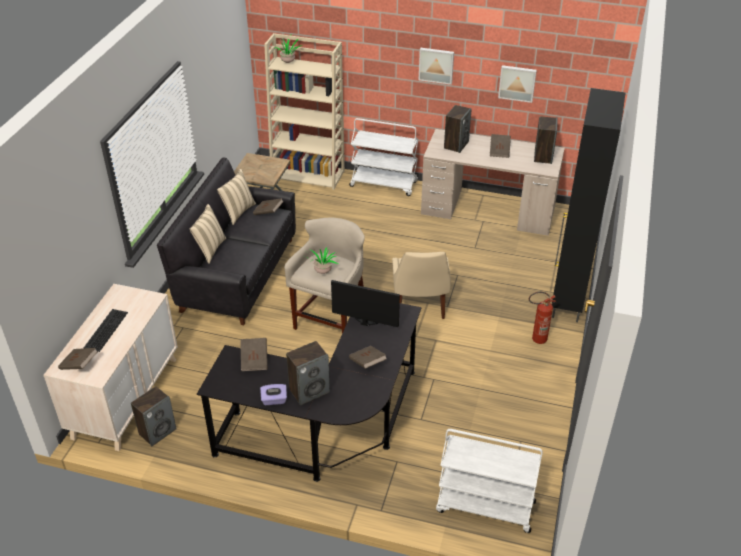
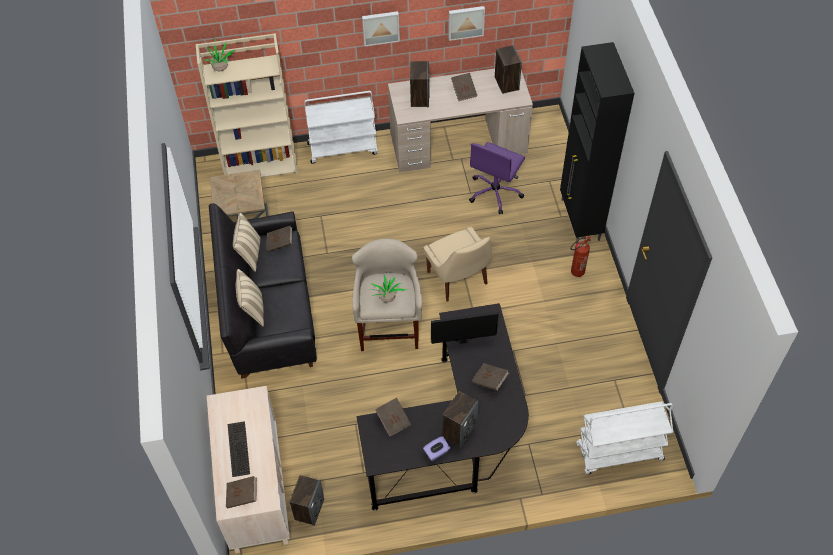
camera: 25 degrees left, 15 degrees up
none -> purple office chair [469,142,525,214]

